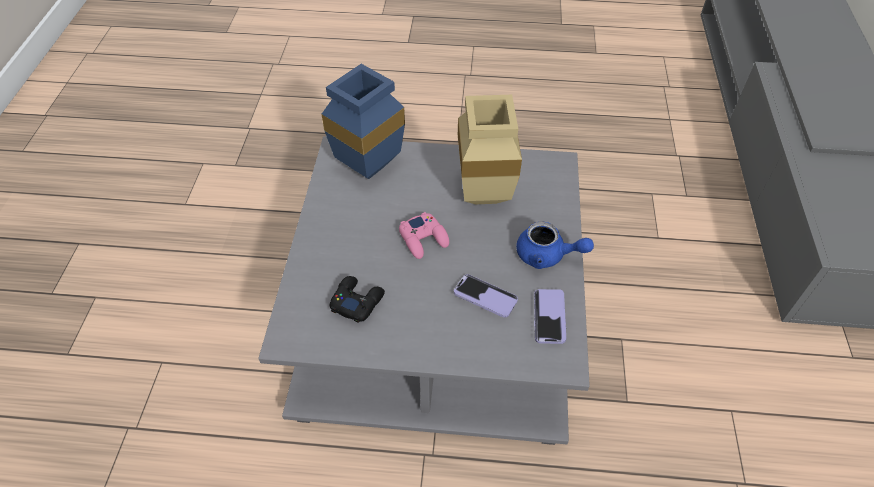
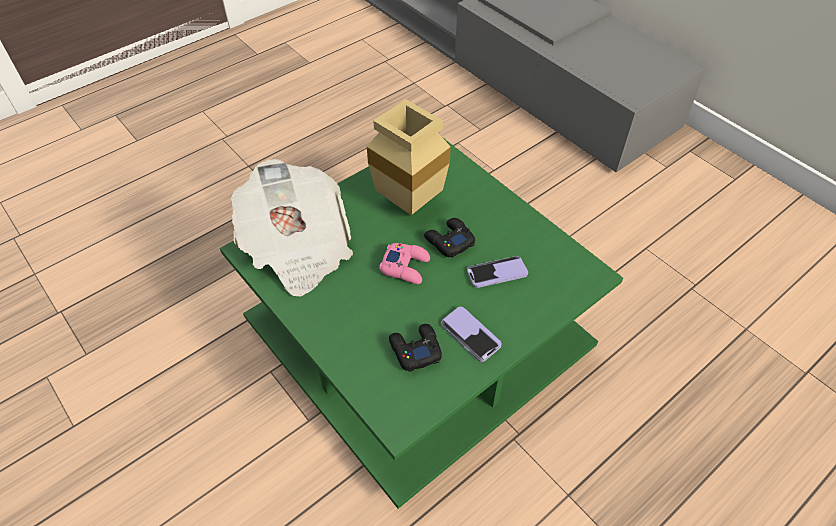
camera: 45 degrees left, 0 degrees up
grey coffee table [258,136,590,445] -> green coffee table [220,137,623,509]
blue vase [321,64,405,179] -> newspaper [231,159,353,297]
blue teapot [516,222,594,269] -> none
phone [534,289,566,344] -> phone moved to [441,307,502,362]
none -> black game controller [424,218,475,258]

